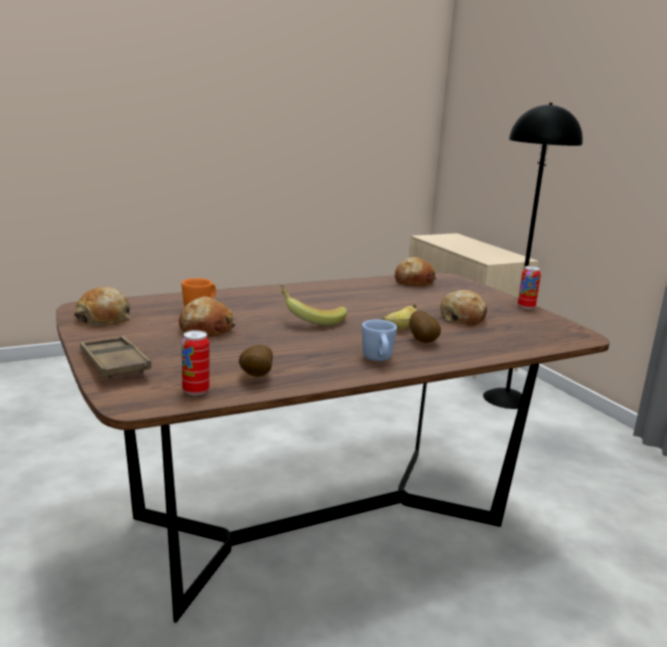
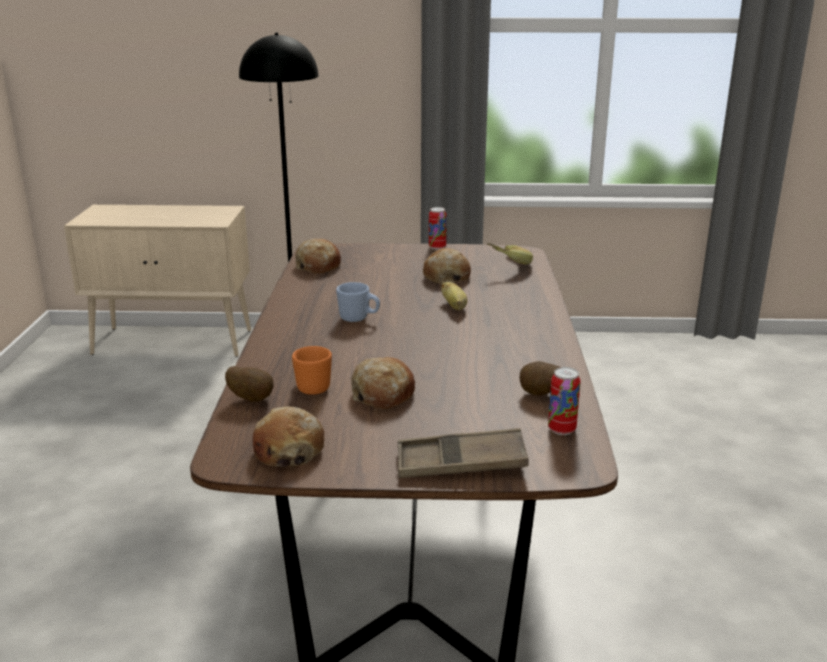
camera: 60 degrees left, 5 degrees up
banana [281,284,347,325] -> banana moved to [487,243,533,264]
blue mug [362,320,397,361] -> blue mug moved to [336,282,380,322]
potato [409,310,441,343] -> potato moved to [225,366,274,402]

